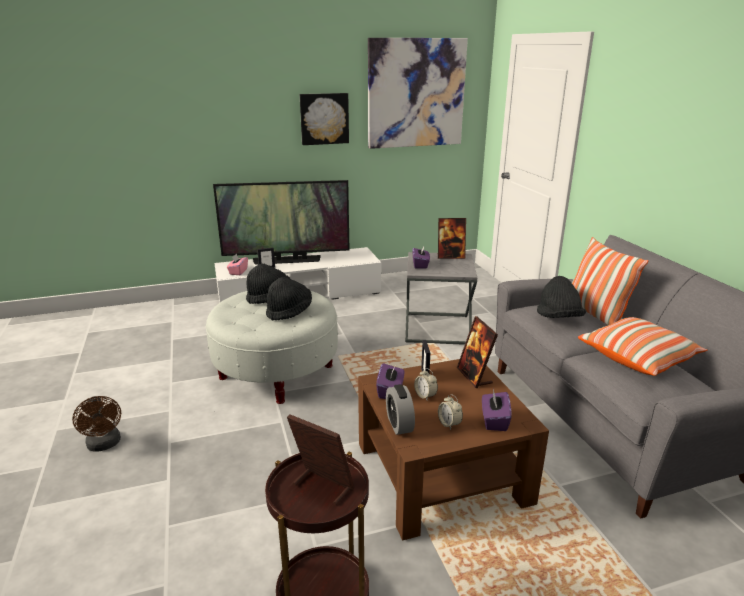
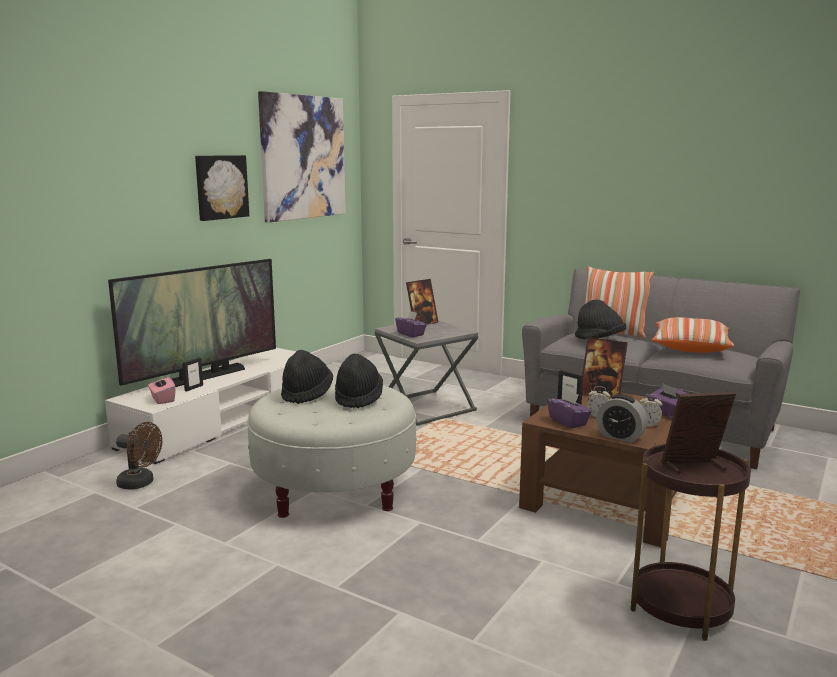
camera: 40 degrees left, 10 degrees down
brown fan [72,396,121,452] -> brown fan moved to [116,422,162,489]

